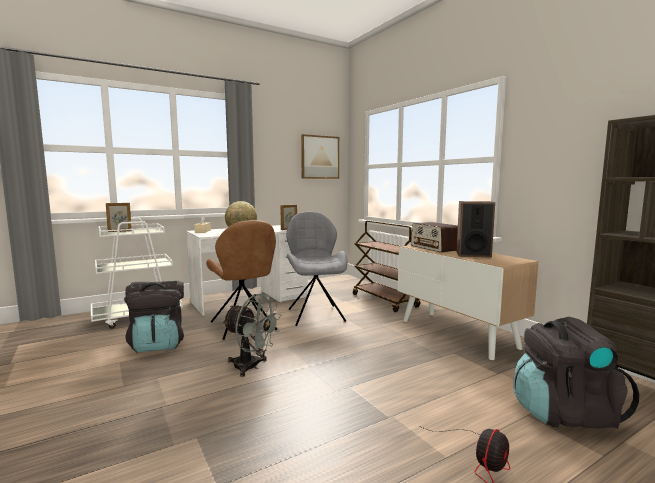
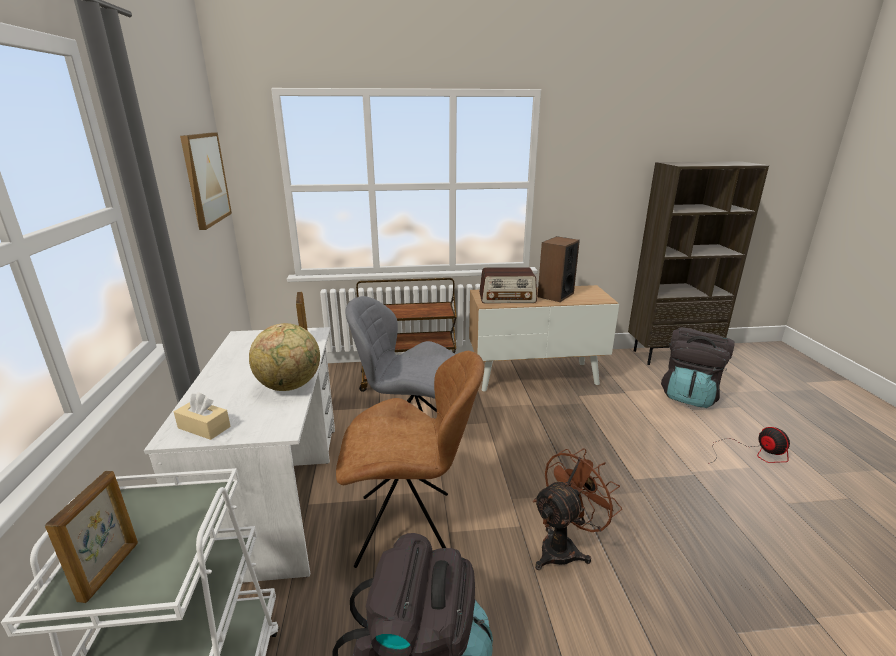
camera: 65 degrees left, 15 degrees up
grey fan [222,294,281,377] -> brown fan [533,448,622,570]

